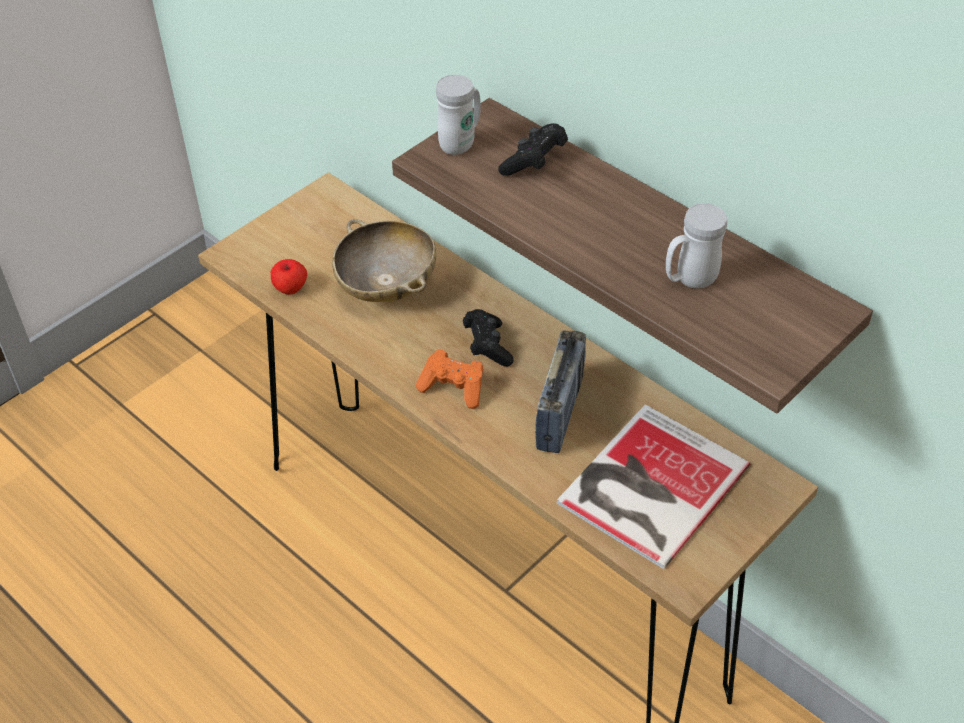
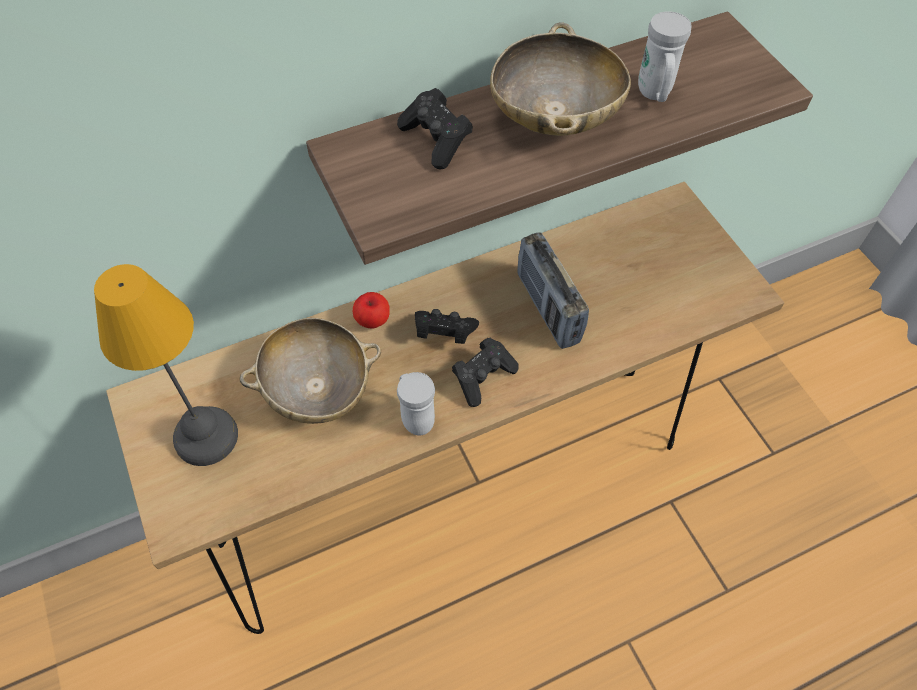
camera: 70 degrees left, 10 degrees up
apple [271,259,307,295] -> apple moved to [353,292,390,329]
orange game controller [416,349,484,409] -> black game controller [452,338,519,407]
white mug [436,75,481,155] -> white mug moved to [397,372,435,435]
radio [535,330,586,453] -> radio turned 150 degrees counterclockwise [517,232,589,349]
book [557,404,750,569] -> none
none -> table lamp [94,264,238,466]
none -> beige bowl [490,22,631,136]

